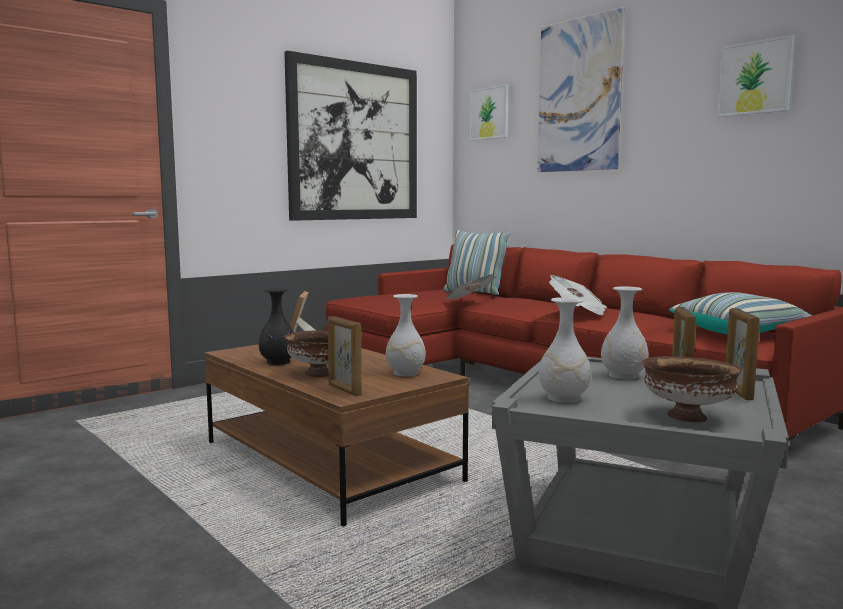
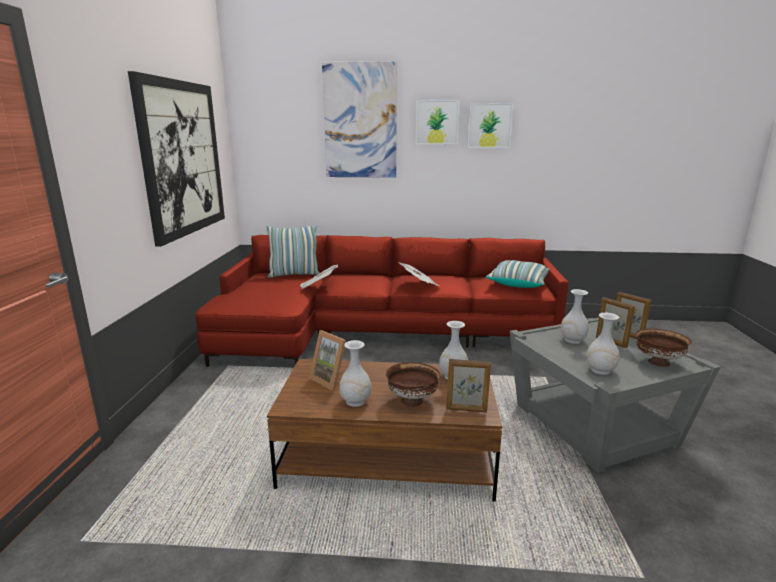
camera: 45 degrees left, 10 degrees up
black vase [259,288,294,365] -> white vase [339,340,372,407]
picture [470,84,509,141] -> picture moved to [416,100,460,145]

